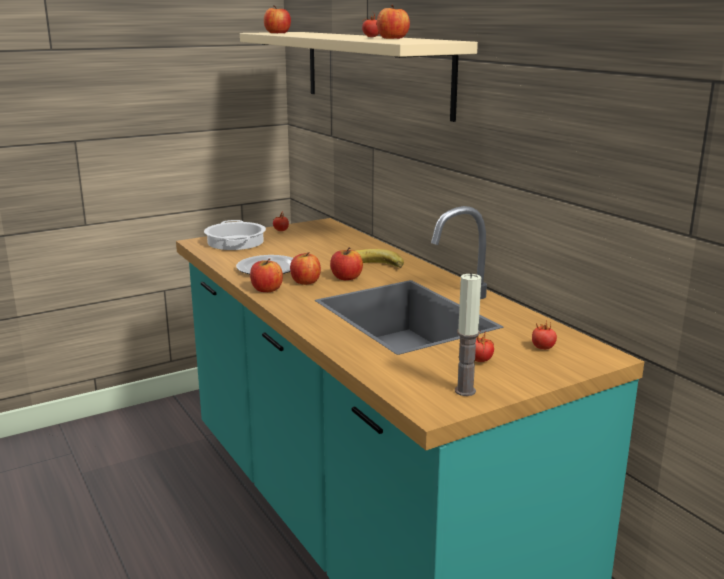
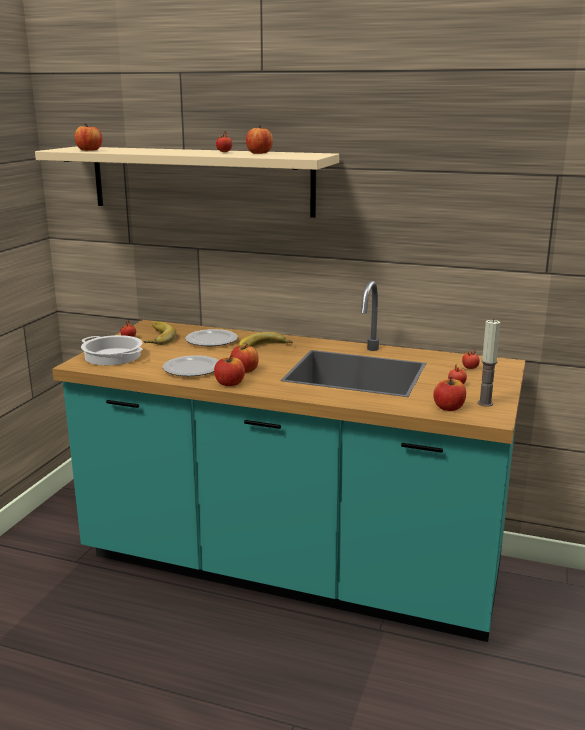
camera: 40 degrees left, 0 degrees up
apple [330,247,363,280] -> apple moved to [433,377,466,411]
none -> banana [144,321,176,345]
none -> plate [185,329,238,346]

